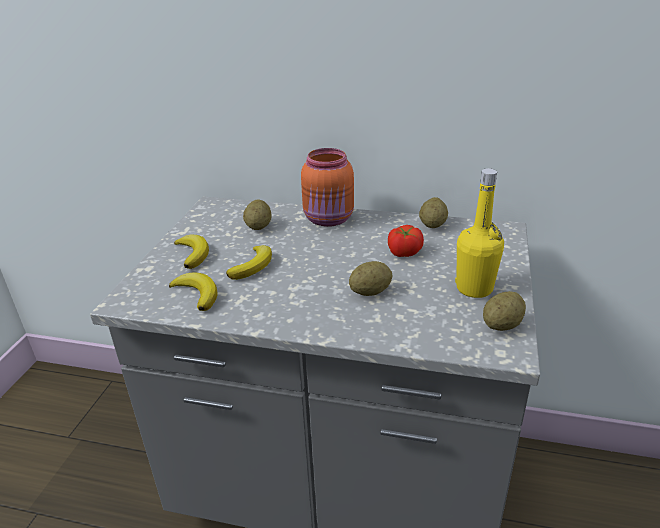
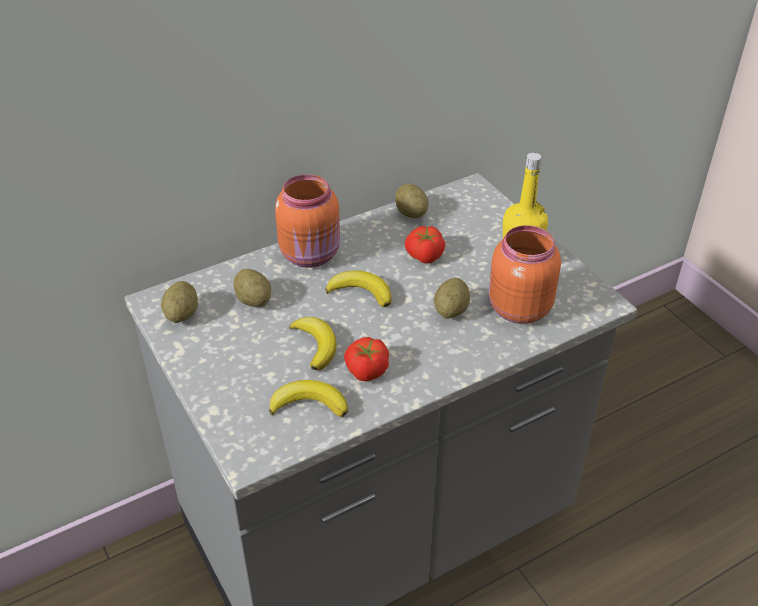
camera: 45 degrees left, 10 degrees up
banana [174,235,209,269] -> banana moved to [325,270,392,308]
potato [483,291,526,331] -> potato moved to [161,281,198,323]
none -> tomato [344,337,389,382]
none -> orange jar [489,225,561,324]

